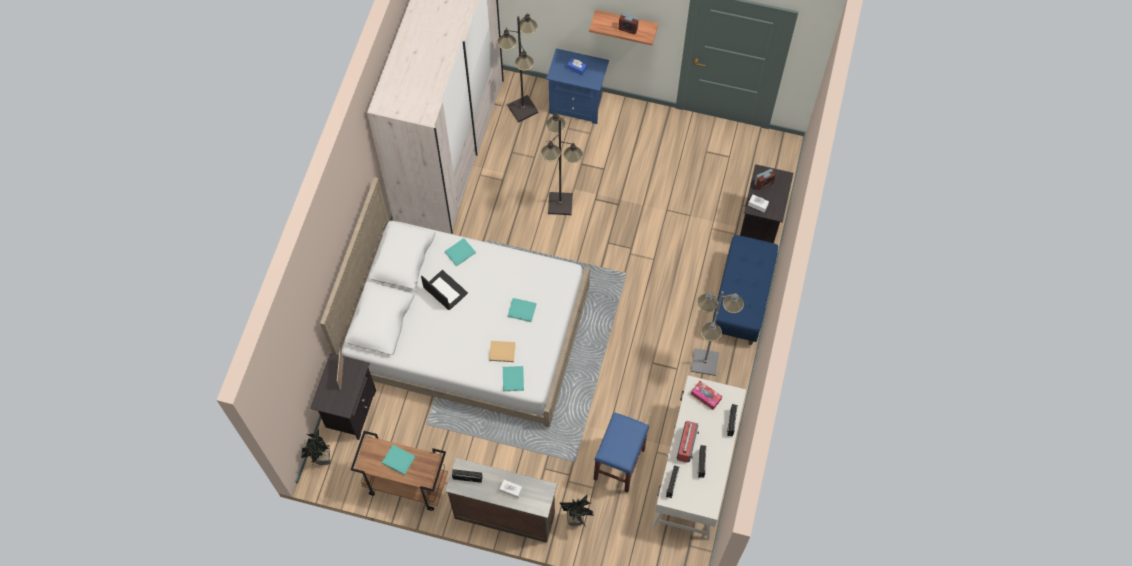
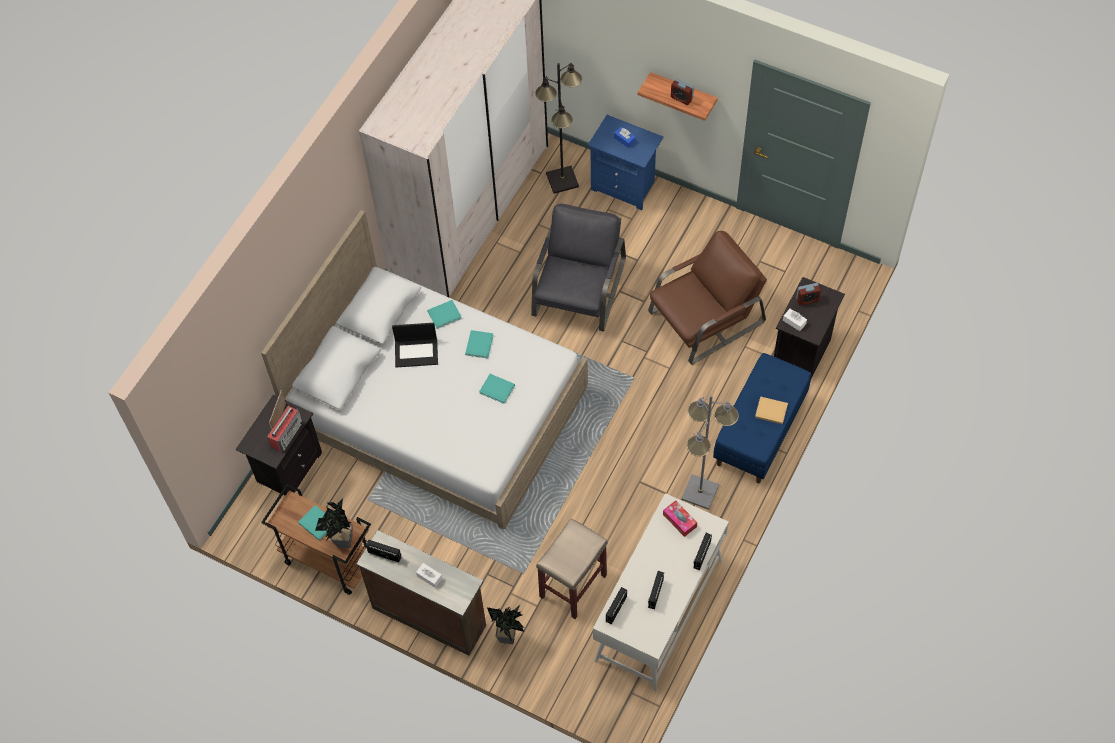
camera: 15 degrees right, 5 degrees down
potted plant [301,429,330,465] -> potted plant moved to [315,499,353,548]
laptop [421,270,468,310] -> laptop turned 120 degrees clockwise [392,323,438,368]
beige book [489,341,516,362] -> beige book moved to [755,396,788,424]
turquoise book [503,366,524,391] -> turquoise book moved to [465,330,493,359]
black floor lamp [541,112,583,215] -> grey armchair [531,204,626,331]
blue stool [593,412,649,493] -> beige stool [536,518,607,619]
radio [676,421,699,463] -> radio moved to [267,406,303,452]
none -> brown armchair [648,231,767,365]

